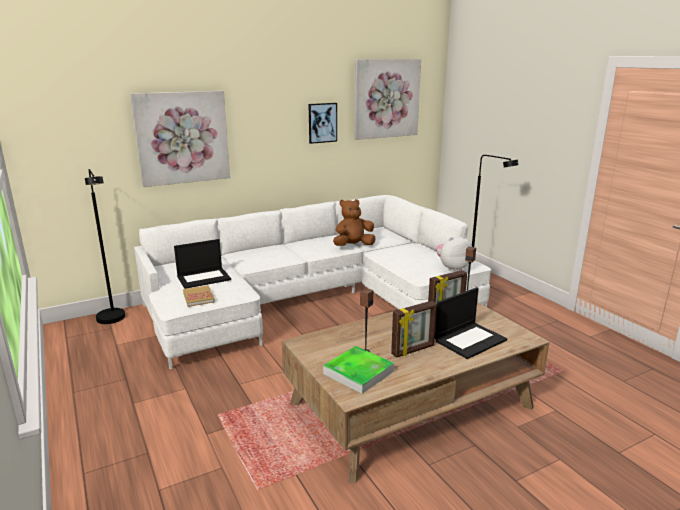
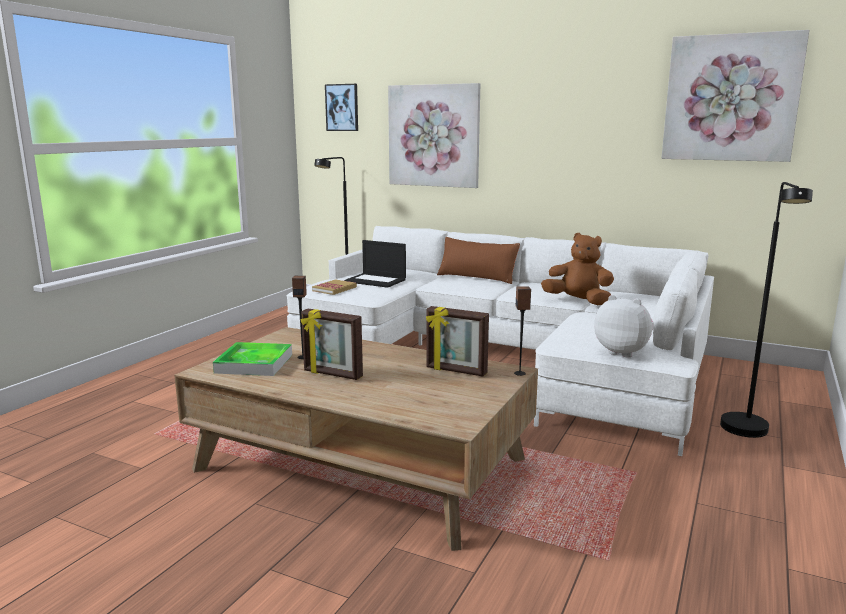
camera: 55 degrees right, 5 degrees down
picture [309,103,337,144] -> picture moved to [325,84,358,131]
laptop [435,287,507,359] -> none
none -> brown pillow [437,237,520,284]

